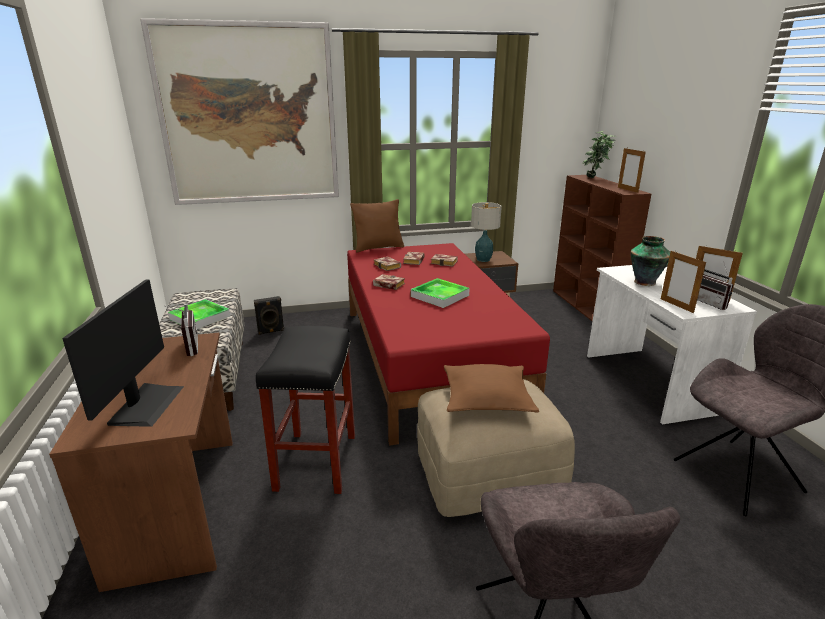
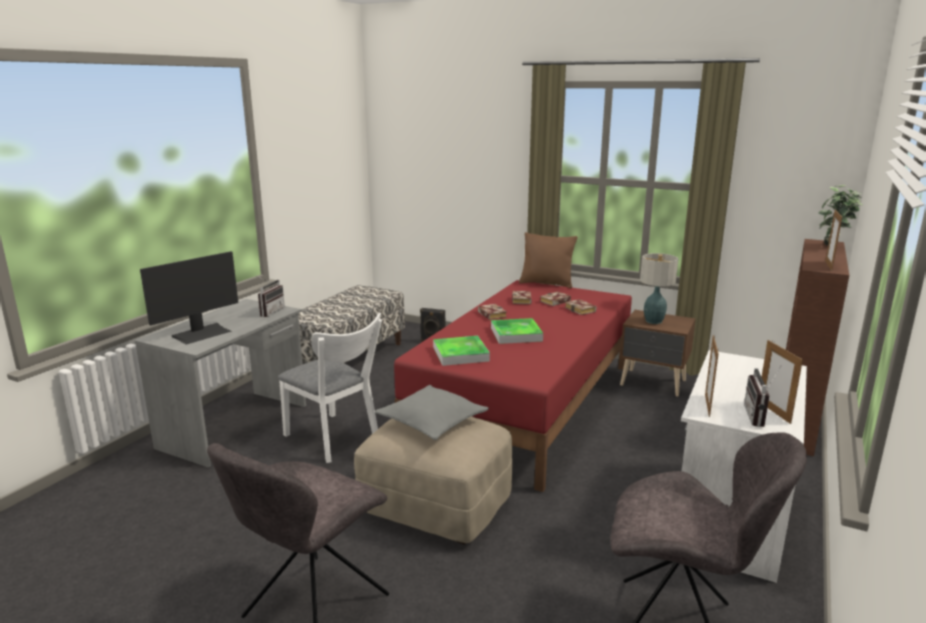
camera: 40 degrees right, 5 degrees down
brown desk [49,333,233,592] -> grey desk [135,299,306,467]
picture [140,18,339,205] -> none
tray [168,299,230,329] -> tray moved to [433,336,490,366]
black stool [256,326,355,494] -> white chair [278,313,382,463]
brown pillow [444,364,539,413] -> grey pillow [375,385,489,440]
vase [631,236,670,286] -> none

